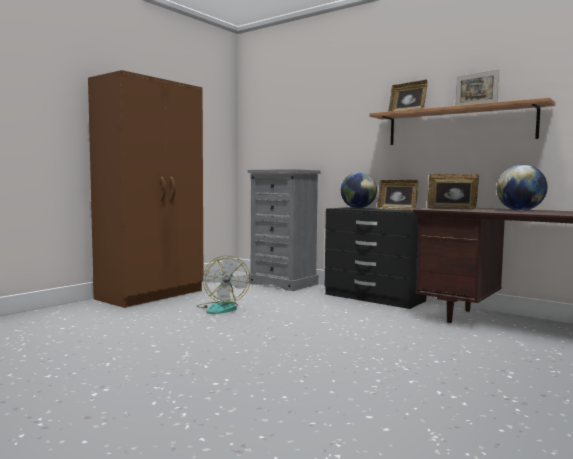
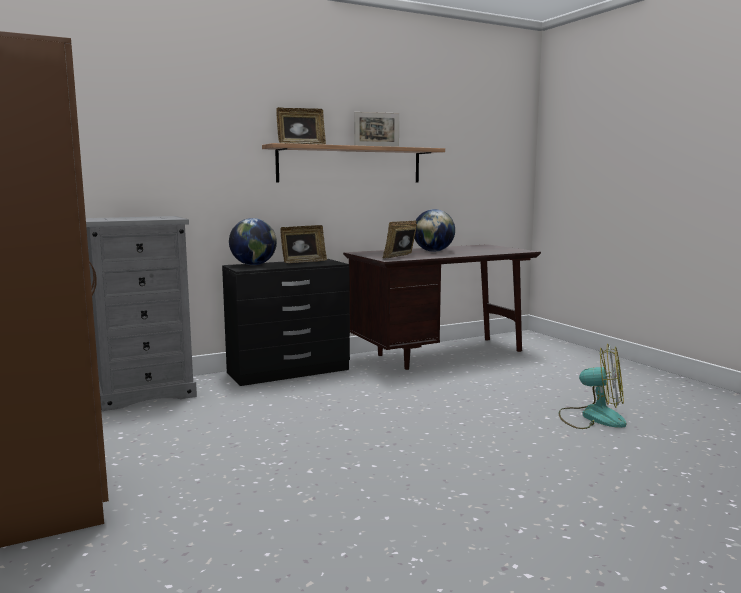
camera: 65 degrees left, 5 degrees up
fan [197,255,250,314] -> fan moved to [558,344,627,429]

